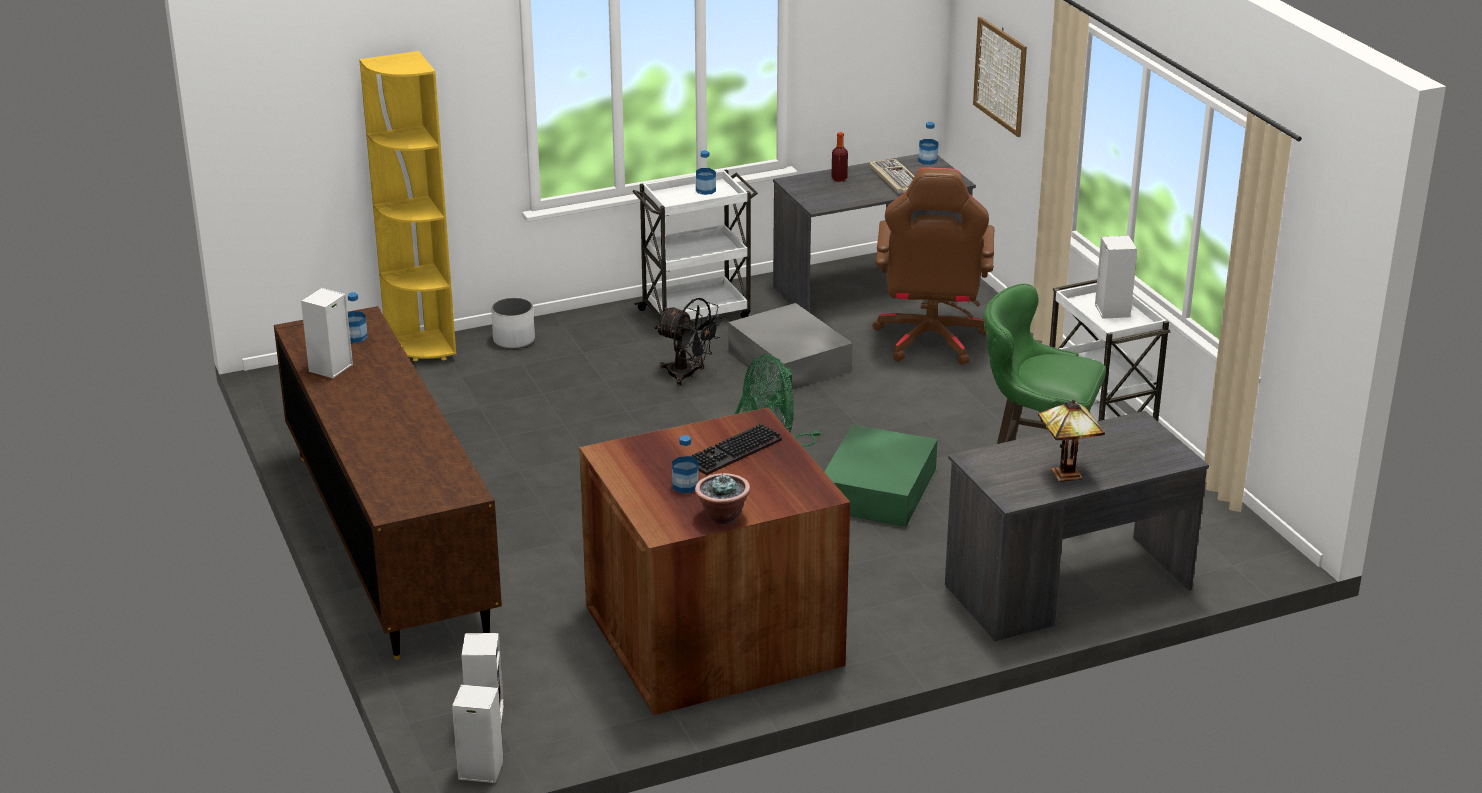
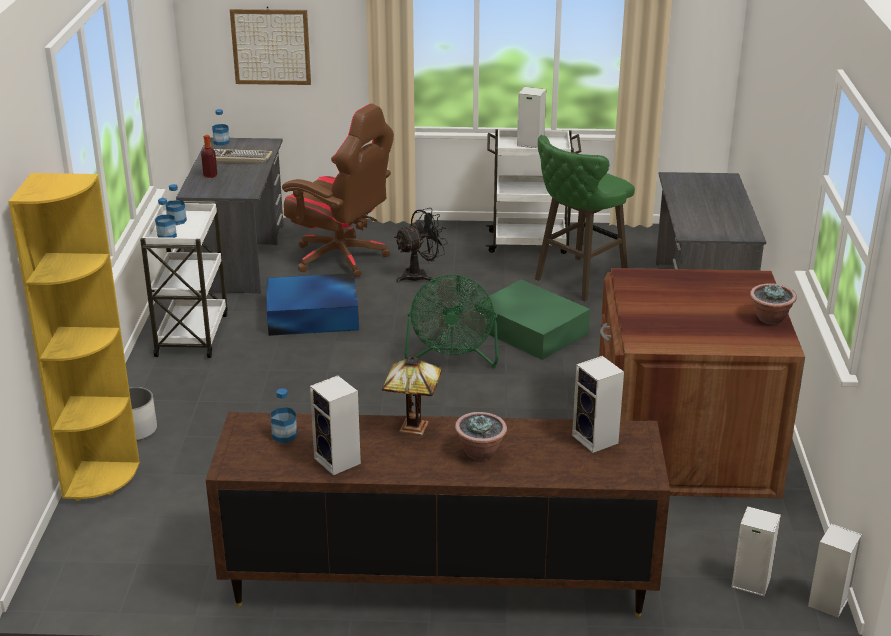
camera: 65 degrees left, 0 degrees up
black fan [656,298,722,386] -> black fan moved to [394,208,448,283]
bottle [672,435,699,493] -> bottle moved to [155,198,177,238]
keyboard [690,424,782,475] -> none
grey storage box [728,303,853,391] -> blue storage box [267,273,359,336]
table lamp [1038,400,1105,482] -> table lamp moved to [382,356,442,435]
none -> potted plant [455,412,507,460]
none -> speaker [572,356,624,453]

